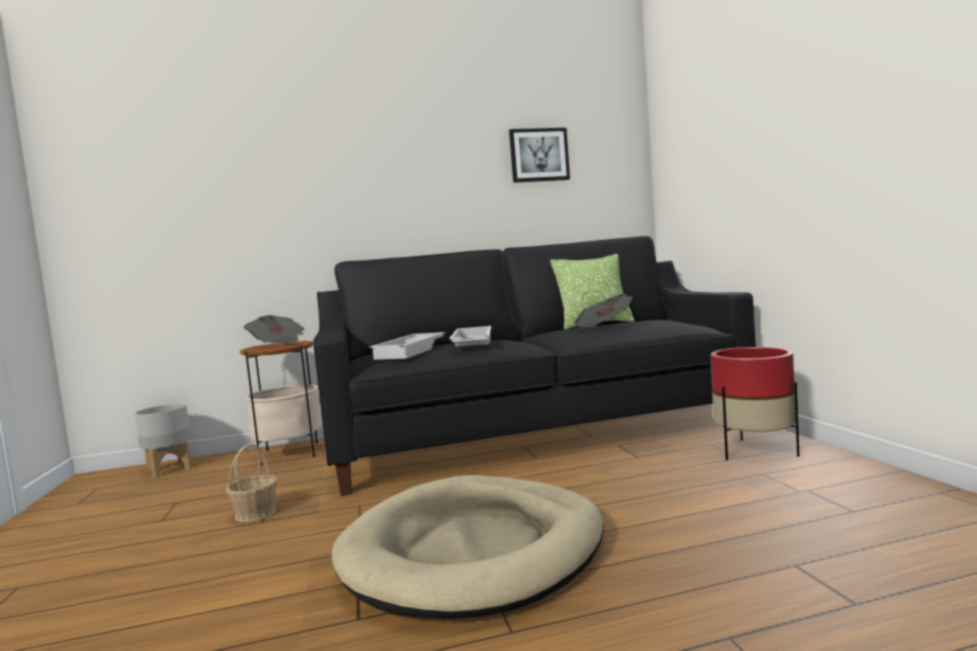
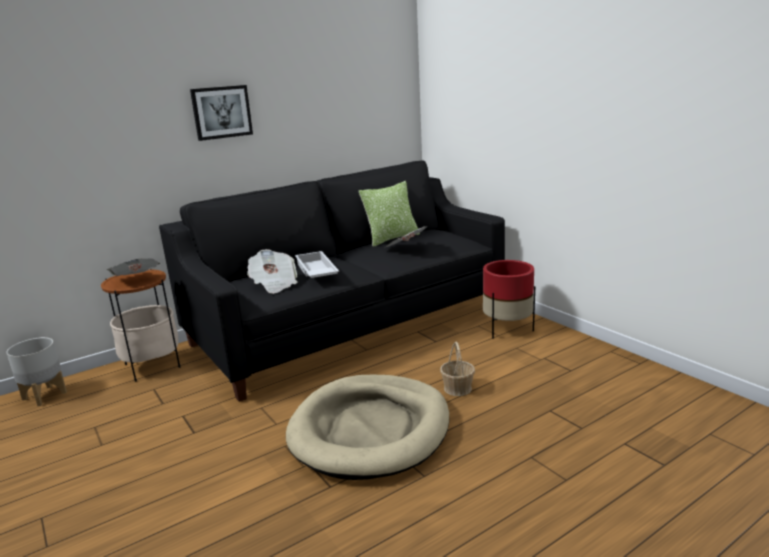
camera: 20 degrees left, 15 degrees up
basket [226,444,278,522] -> basket moved to [440,341,475,396]
white tray [370,332,446,360] -> newspaper [247,249,297,294]
picture [509,128,570,183] -> picture moved to [190,85,253,141]

